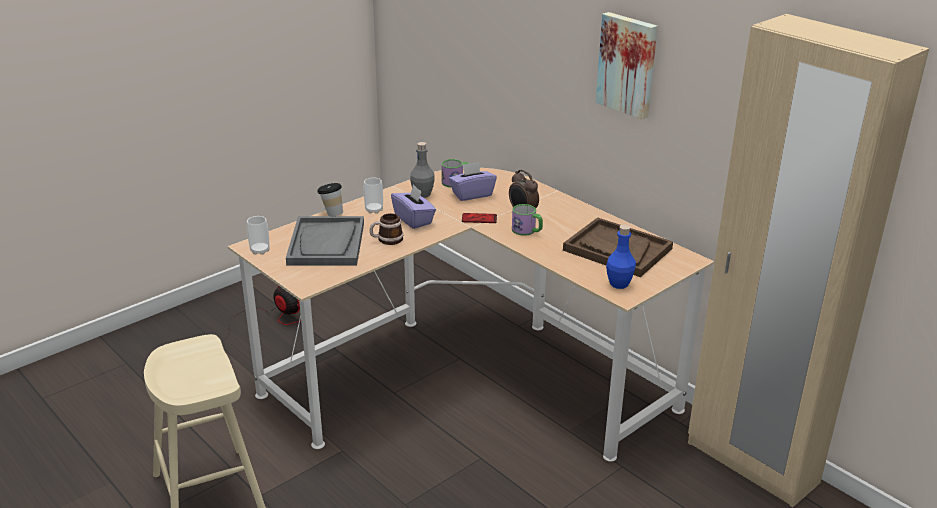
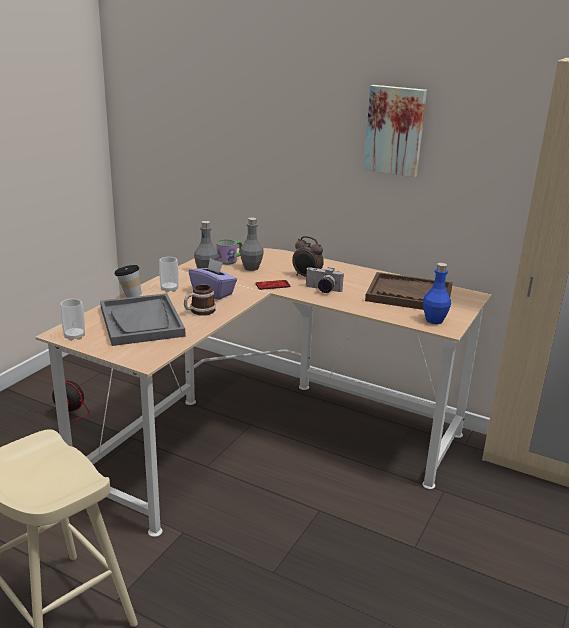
camera: 20 degrees left, 5 degrees down
purple tissue box [449,162,497,201] -> grey bottle [240,217,264,271]
mug [512,204,543,236] -> camera [306,267,344,293]

